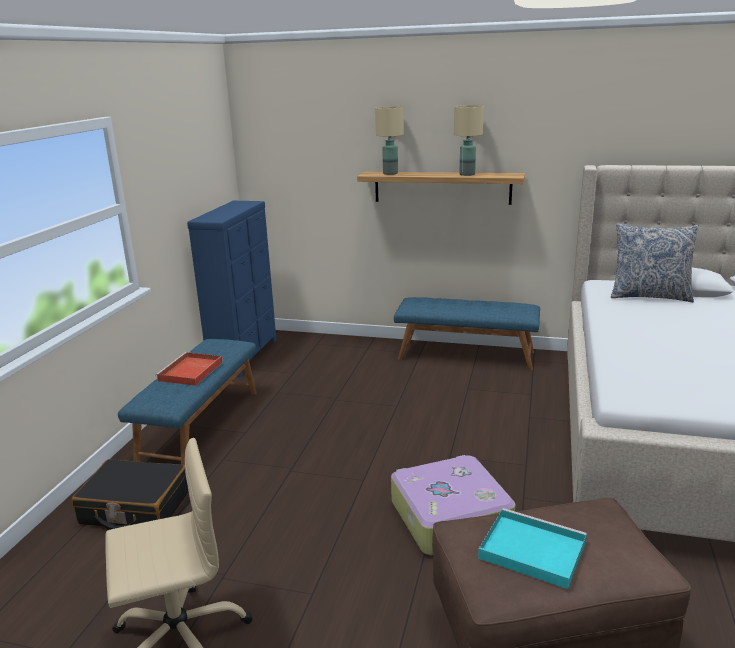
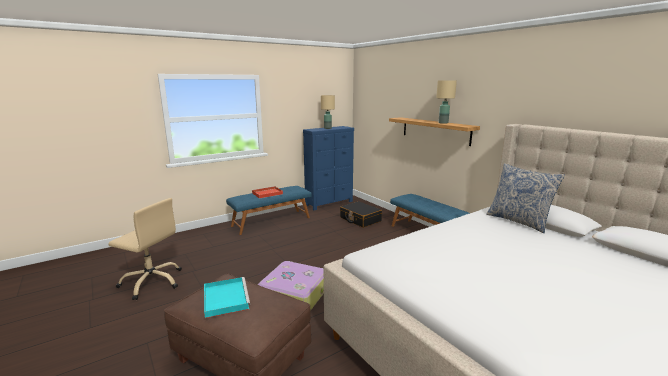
camera: 40 degrees right, 5 degrees down
black suitcase [72,459,189,530] -> black suitcase moved to [340,201,382,228]
beige table lamp [375,106,404,175] -> beige table lamp moved to [321,95,335,129]

